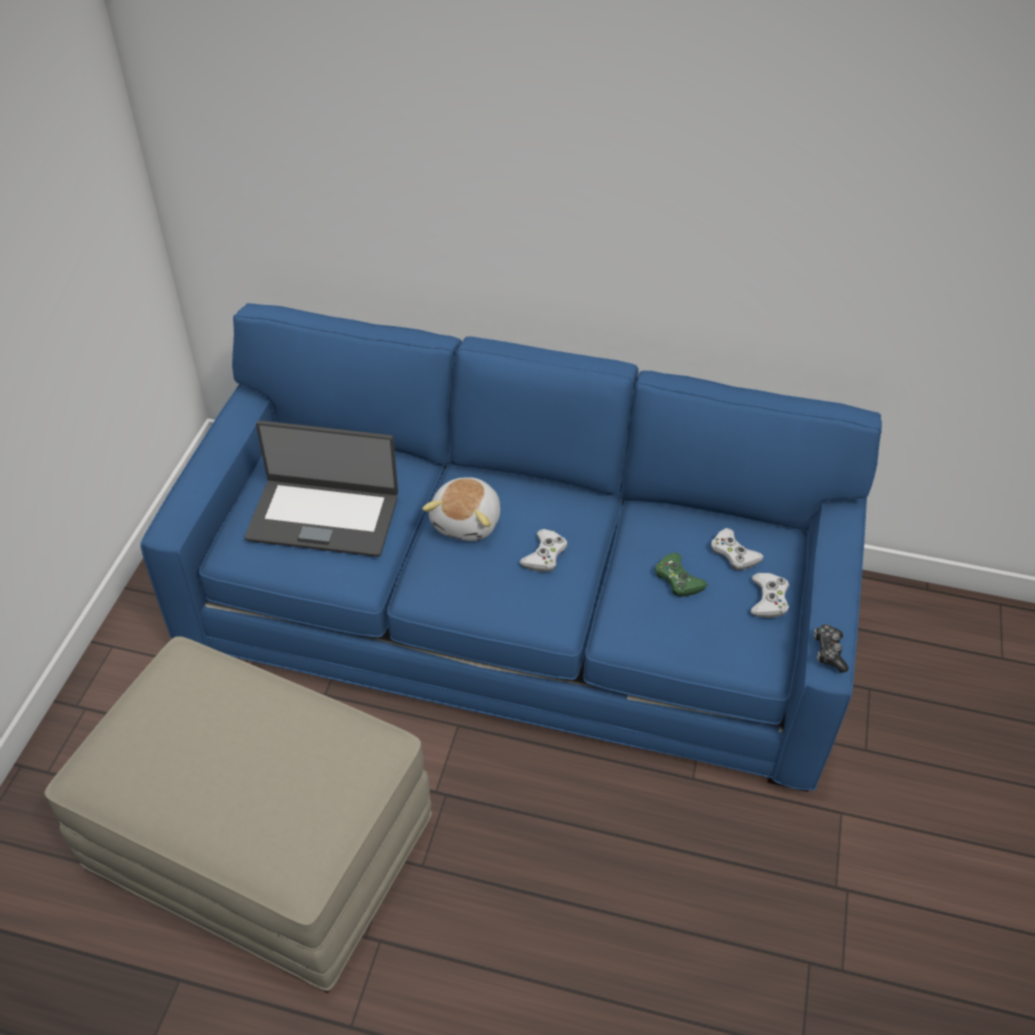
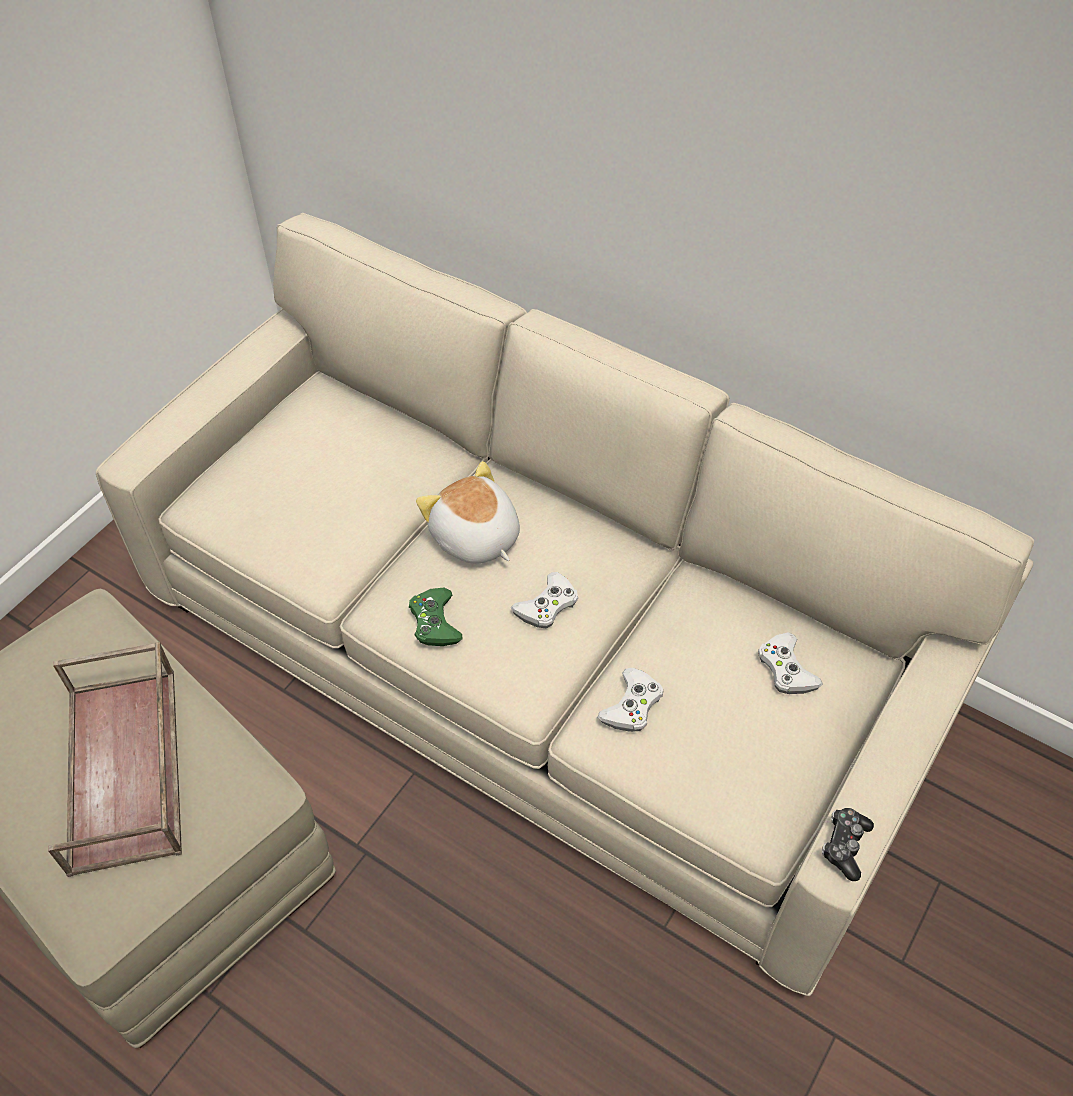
camera: 20 degrees right, 5 degrees up
blue sofa [140,303,882,792] -> beige sofa [96,213,1034,996]
laptop [245,420,398,557] -> none
plush toy [422,477,500,541] -> plush toy turned 105 degrees clockwise [416,461,520,564]
green game controller [655,553,708,597] -> green game controller moved to [409,588,463,646]
white game controller [751,573,789,618] -> white game controller moved to [598,668,663,732]
none -> brown tray [48,642,182,877]

